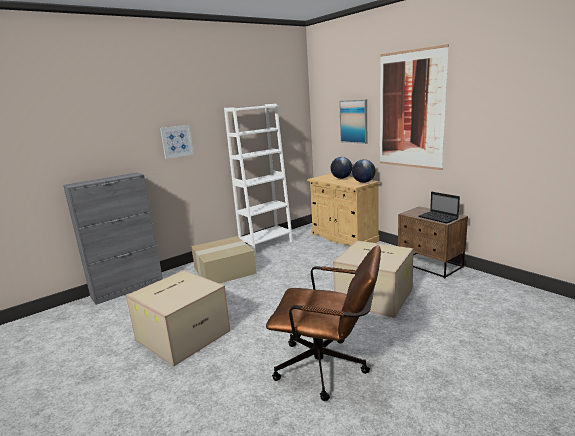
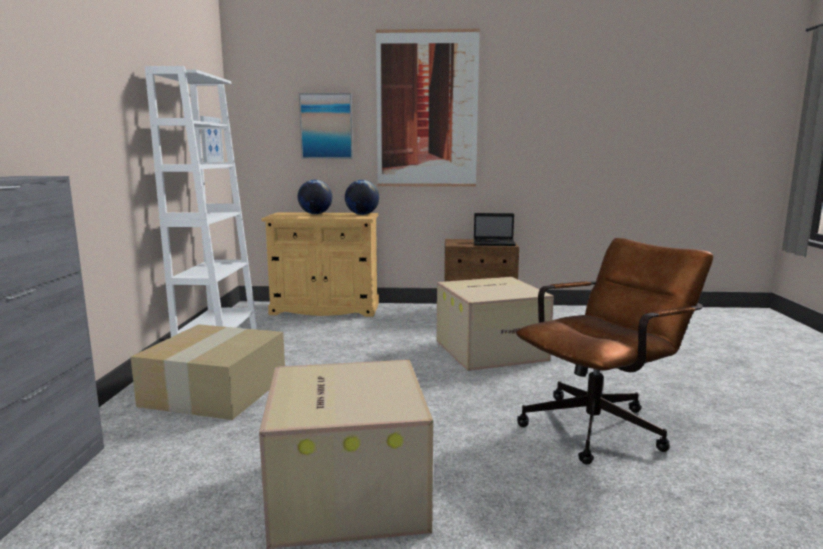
camera: 50 degrees left, 5 degrees down
picture [160,125,194,159] -> picture moved to [200,116,224,162]

